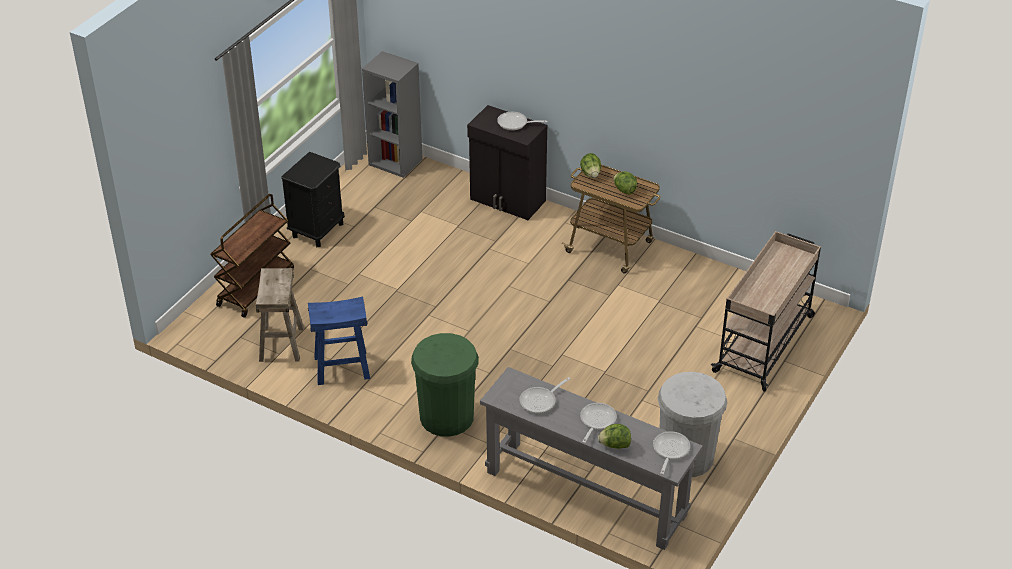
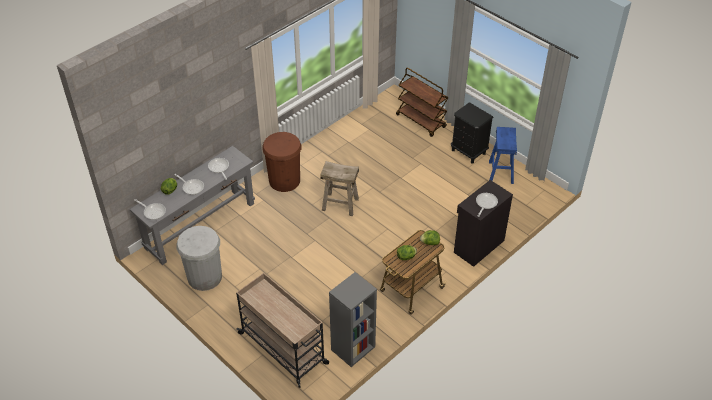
camera: 105 degrees right, 5 degrees up
beige stool [256,268,304,362] -> beige stool moved to [320,161,359,216]
blue stool [308,297,370,385] -> blue stool moved to [489,127,517,184]
grey bookcase [362,51,422,178] -> grey bookcase moved to [329,272,377,367]
green trash can [411,333,479,437] -> brown trash can [262,132,302,192]

